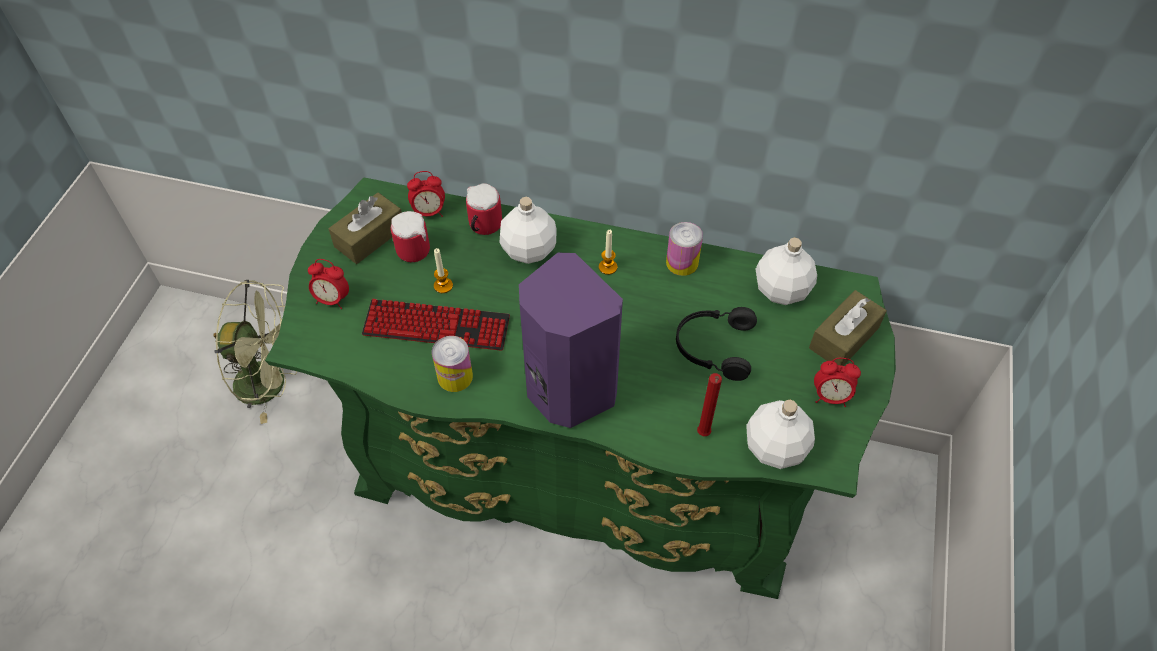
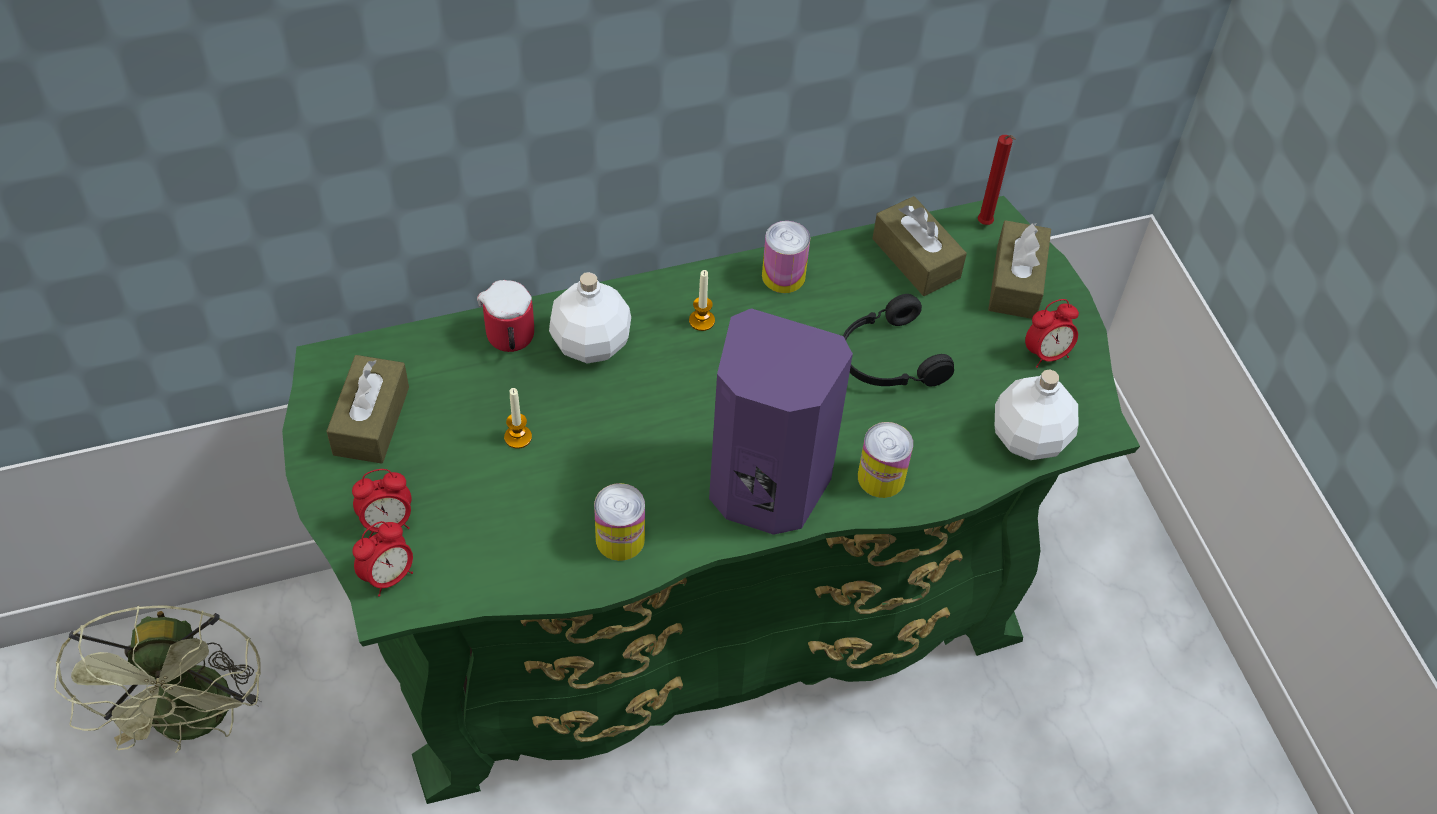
camera: 35 degrees left, 0 degrees up
green fan [213,280,297,424] -> green fan turned 105 degrees clockwise [54,605,262,753]
keyboard [362,299,510,351] -> none
mug [391,211,430,262] -> none
alarm clock [407,171,445,217] -> alarm clock moved to [352,521,413,597]
red candle [697,373,722,436] -> red candle moved to [978,135,1016,225]
white bottle [756,238,817,305] -> brown tissue box [872,196,967,296]
none -> can [858,422,913,498]

